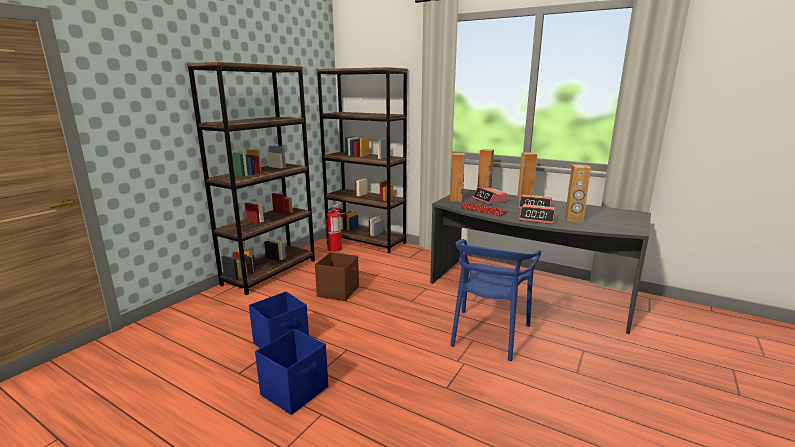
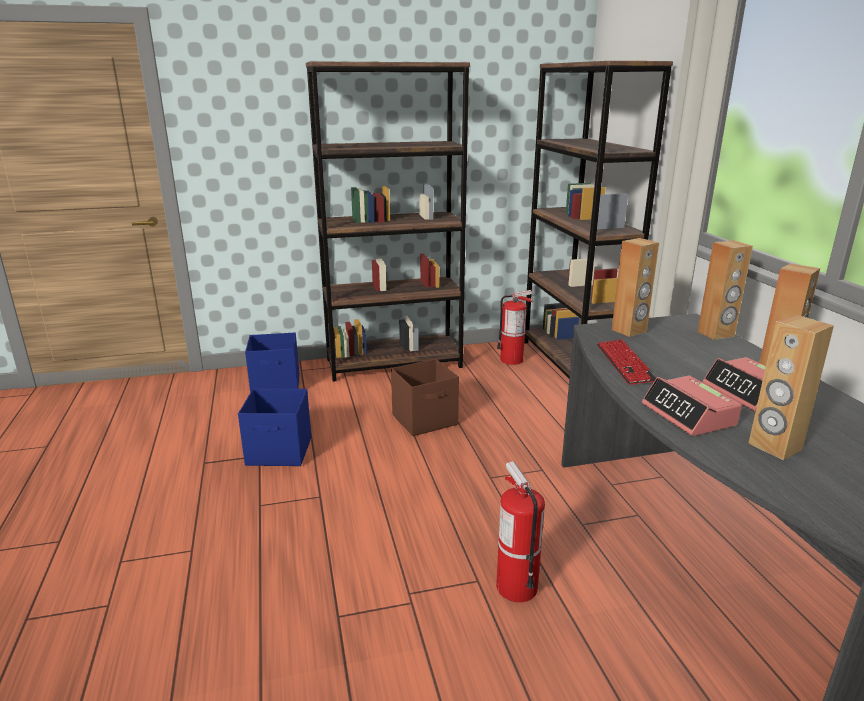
camera: 45 degrees right, 5 degrees up
blue storage box [255,329,328,415] -> blue storage box moved to [245,332,299,393]
blue chair [450,239,541,361] -> fire extinguisher [496,461,545,602]
alarm clock [472,187,508,204] -> none

